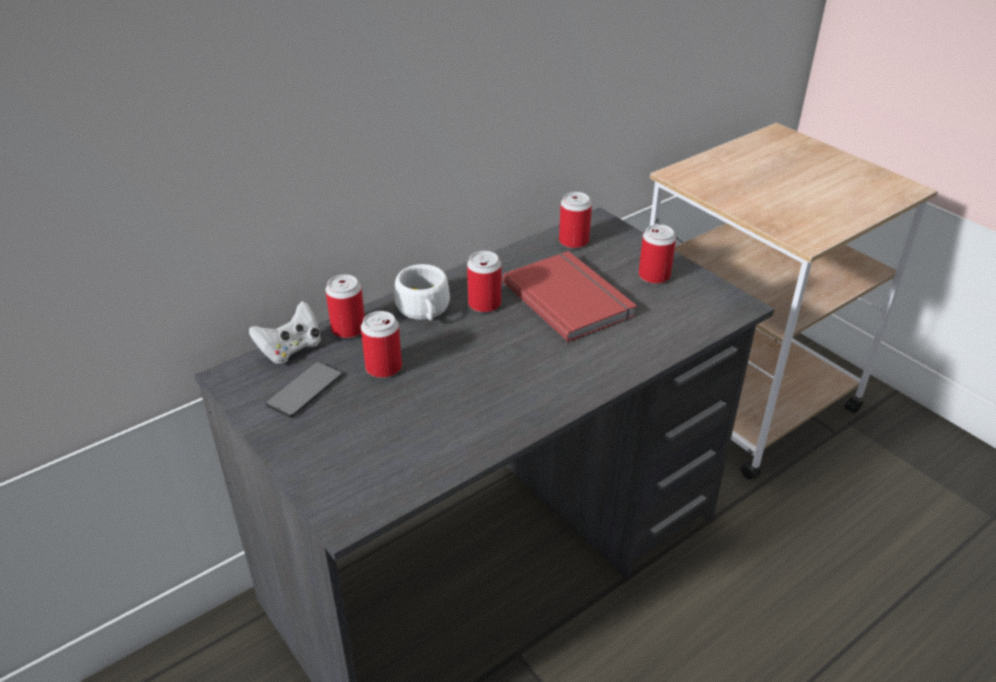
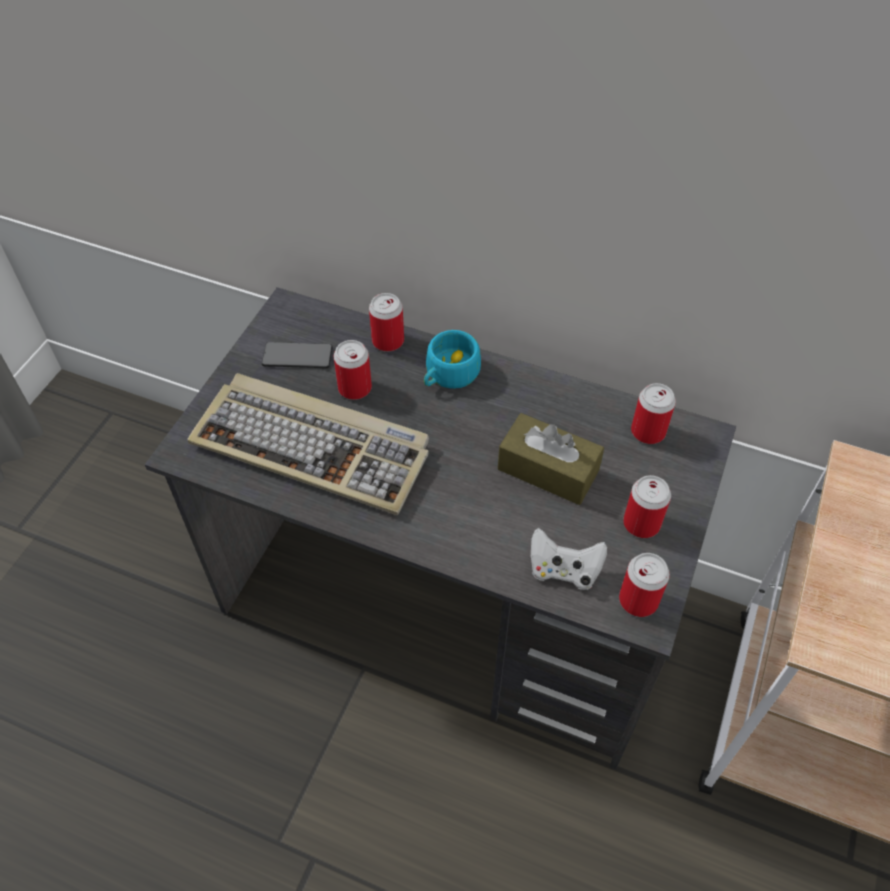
camera: 60 degrees right, 15 degrees up
white game controller [249,301,321,364] -> white game controller moved to [531,528,607,590]
white cup [395,264,450,321] -> turquoise cup [424,330,481,389]
can [467,251,501,313] -> can moved to [619,553,670,617]
red book [503,251,637,343] -> brown tissue box [498,413,604,505]
none -> keyboard [188,373,429,515]

